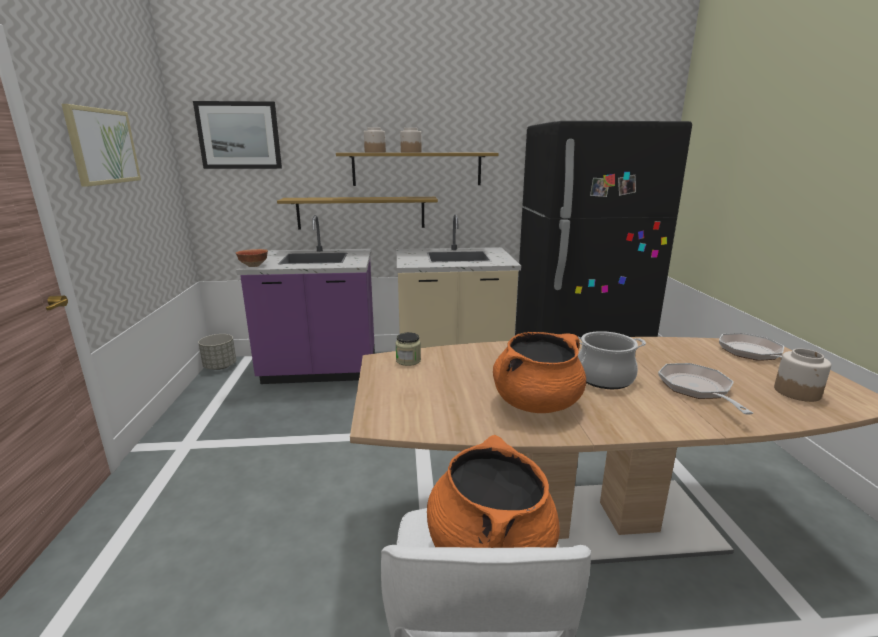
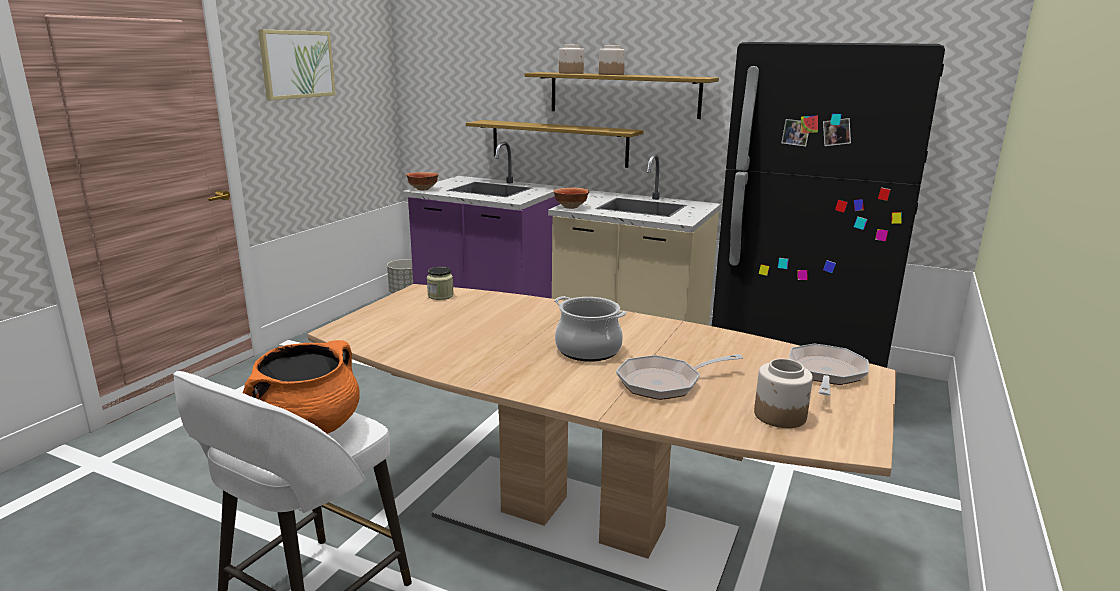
camera: 30 degrees right, 0 degrees up
picture [193,101,282,169] -> none
orange cooking pot [493,332,586,413] -> none
frying pan [658,363,753,415] -> frying pan turned 135 degrees counterclockwise [616,354,743,400]
none -> bowl [553,188,589,209]

